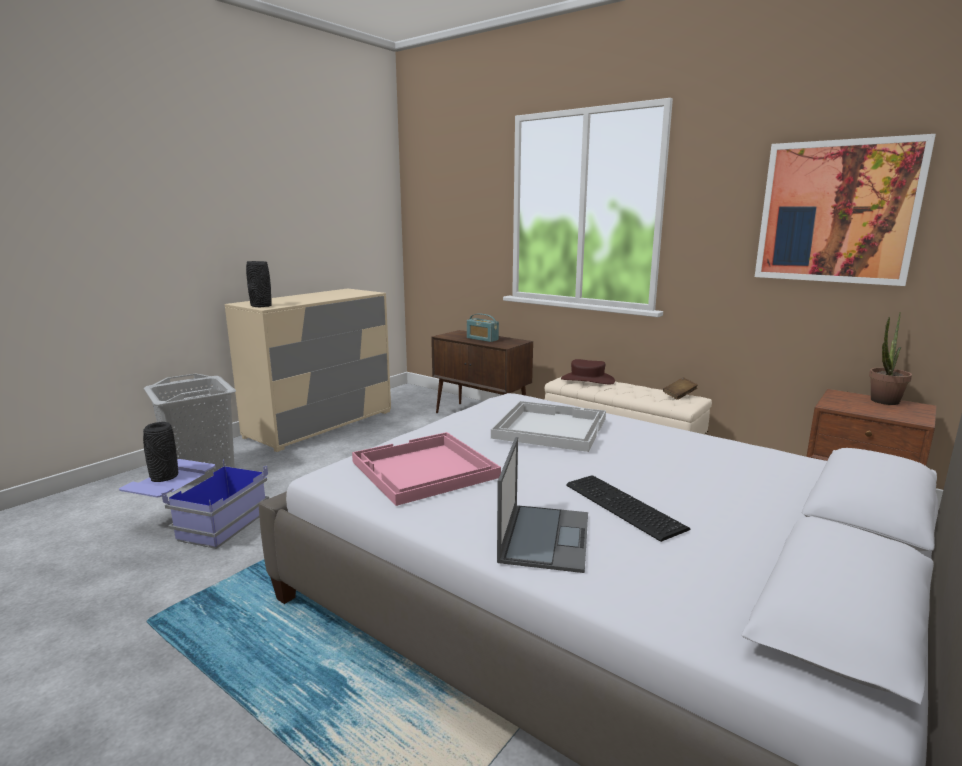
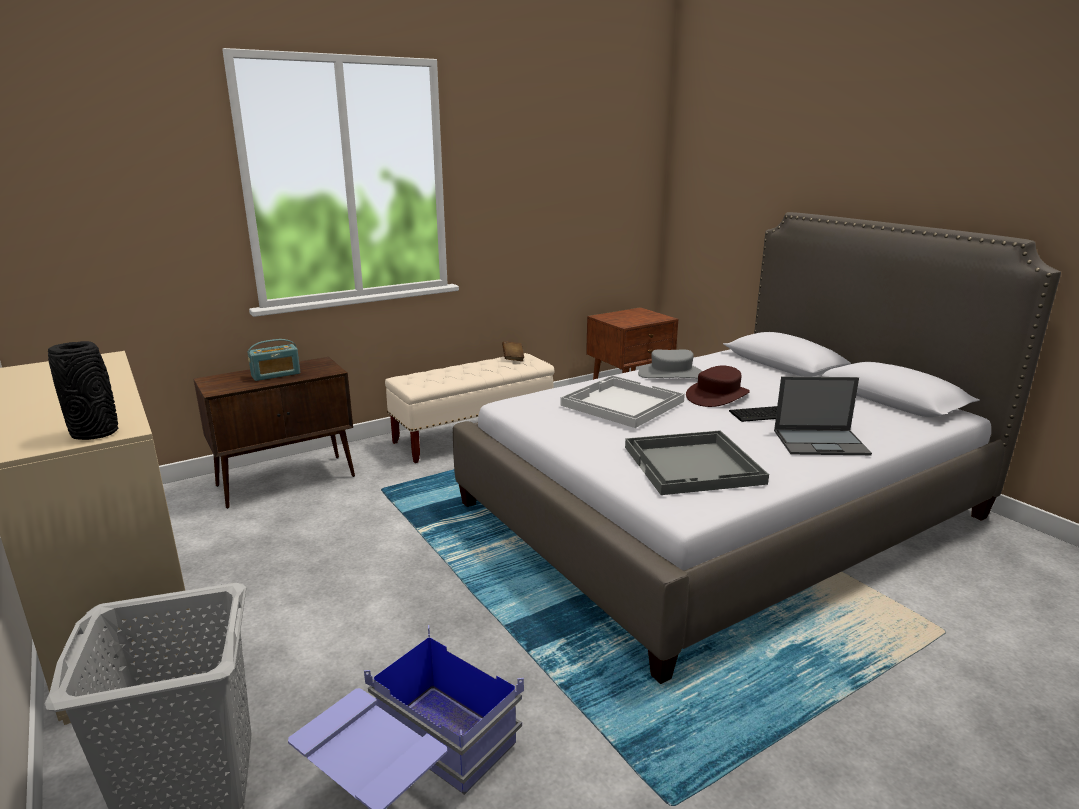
camera: 70 degrees left, 5 degrees up
black vase [143,422,178,482] -> none
pink tray [352,432,501,506] -> grey tray [625,430,769,495]
laptop [497,437,588,573] -> laptop turned 150 degrees clockwise [774,376,872,455]
brown hat [561,359,615,384] -> brown hat moved to [686,366,750,407]
picture [755,134,936,286] -> none
potted plant [869,312,912,405] -> none
none -> grey hat [638,350,702,378]

